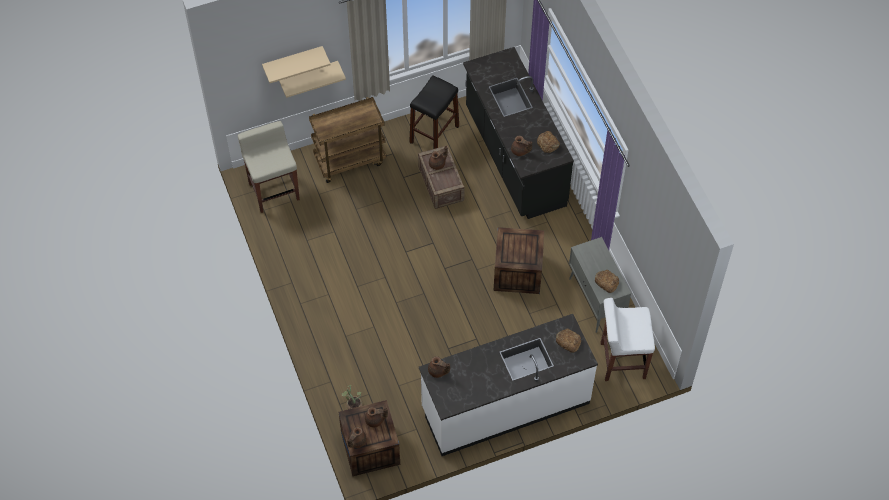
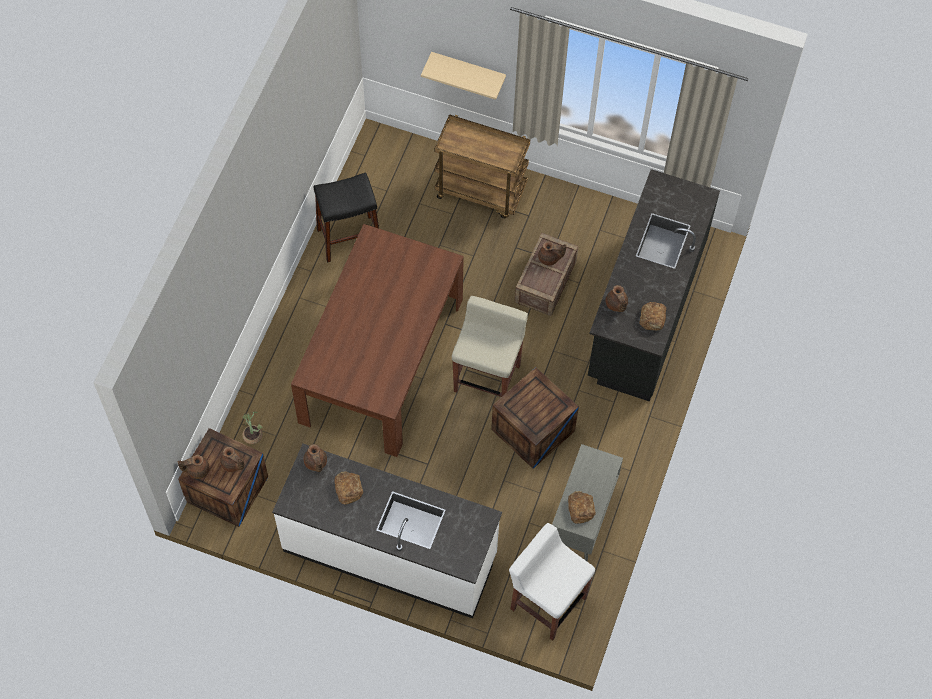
camera: 40 degrees right, 5 degrees up
beige stool [238,121,300,213] -> beige stool moved to [452,296,528,397]
beige shelf [262,46,331,83] -> none
black stool [409,75,459,149] -> black stool moved to [314,173,379,263]
bread [556,329,581,353] -> bread moved to [334,471,363,505]
none -> brown dining table [291,224,464,457]

